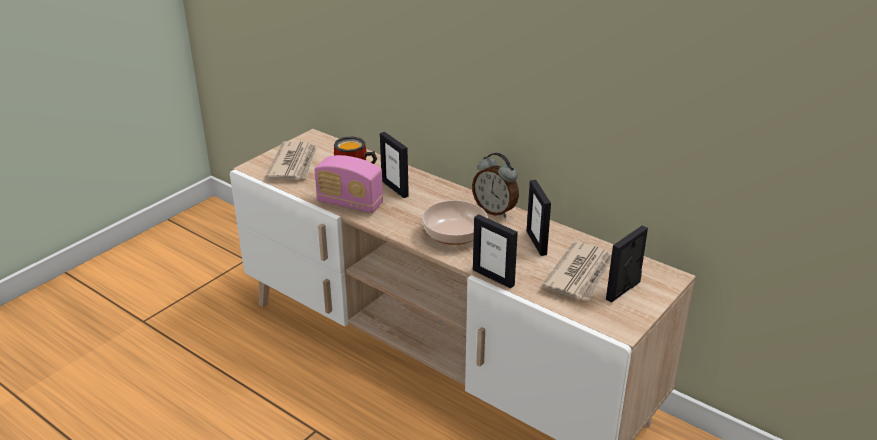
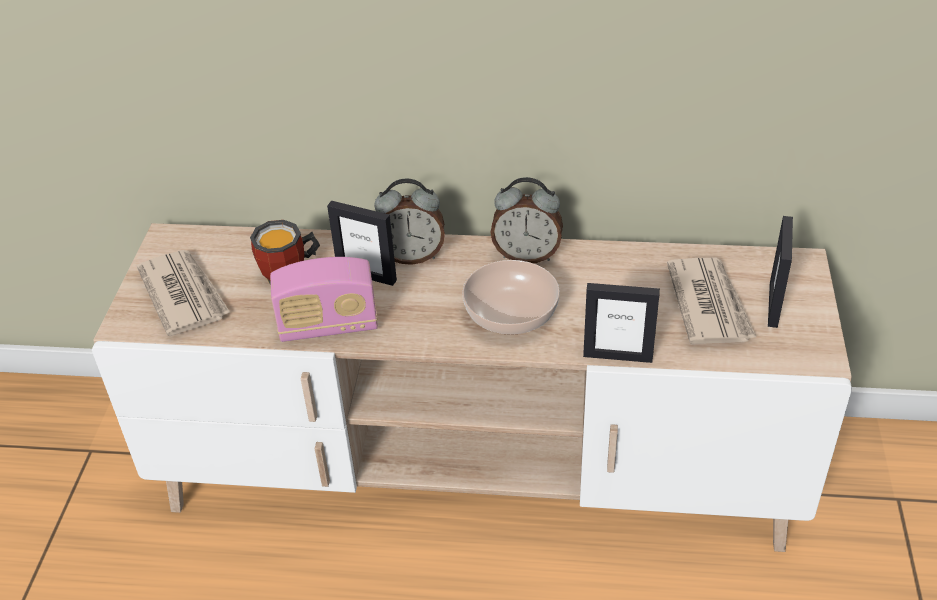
camera: 30 degrees left, 10 degrees up
picture frame [527,180,551,256] -> none
none -> alarm clock [374,178,445,265]

